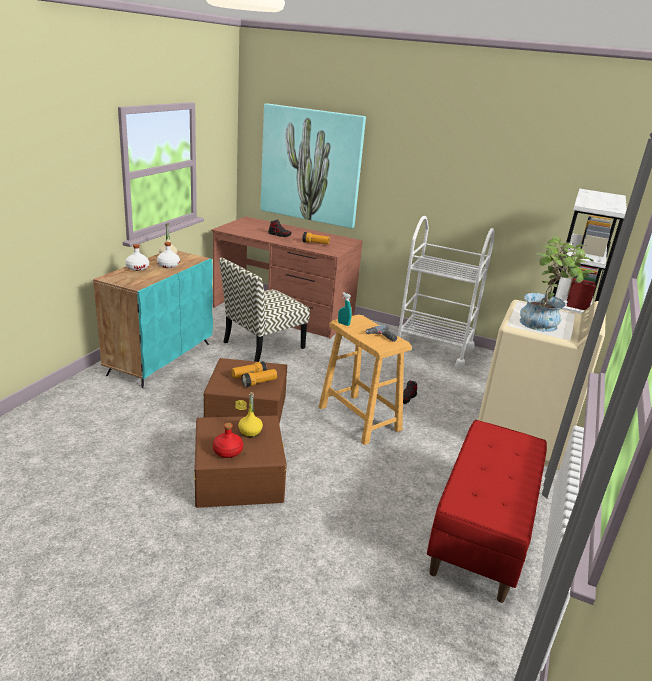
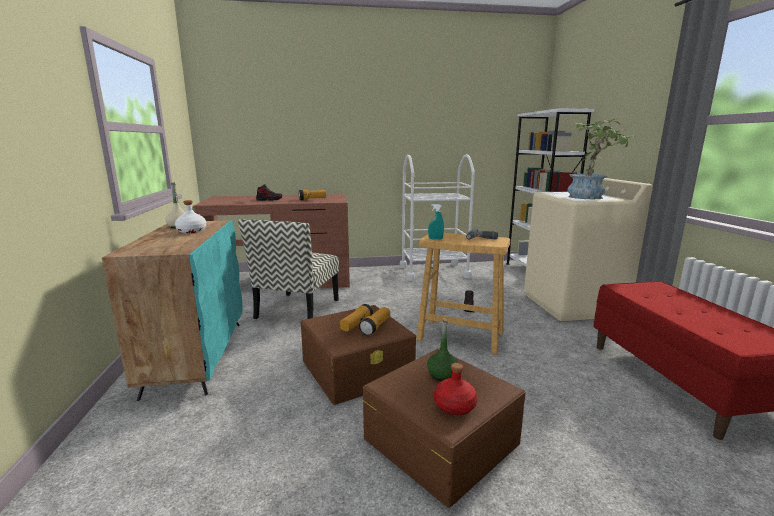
camera: 30 degrees left, 10 degrees down
white bottle [125,244,149,271] -> none
yellow bottle [238,392,263,437] -> green bottle [427,318,459,381]
picture [260,104,366,228] -> none

